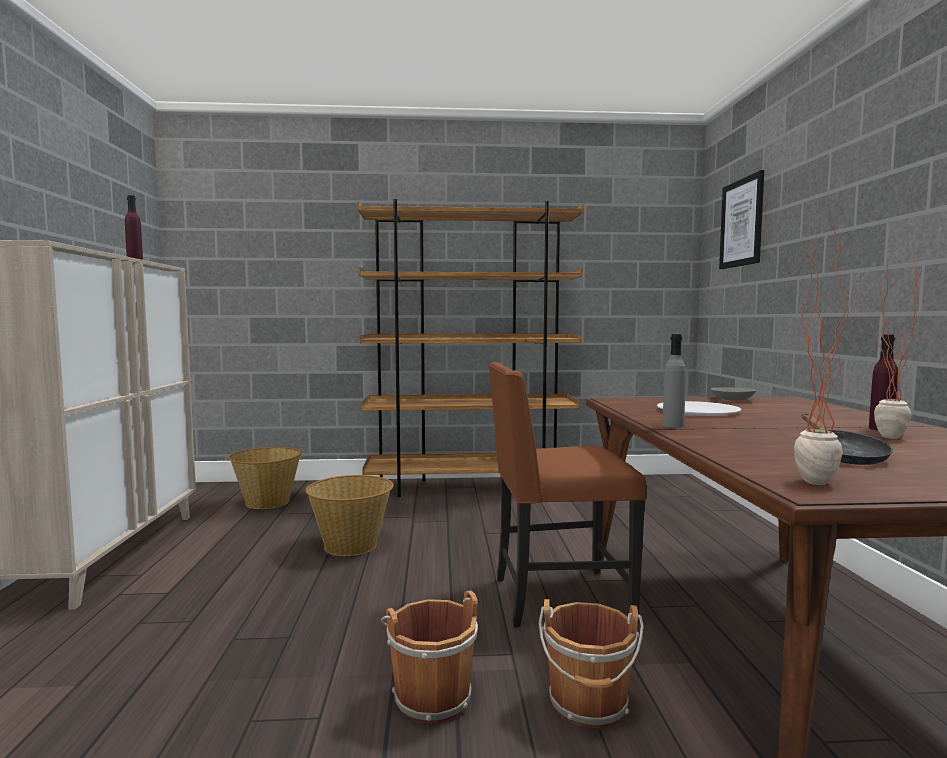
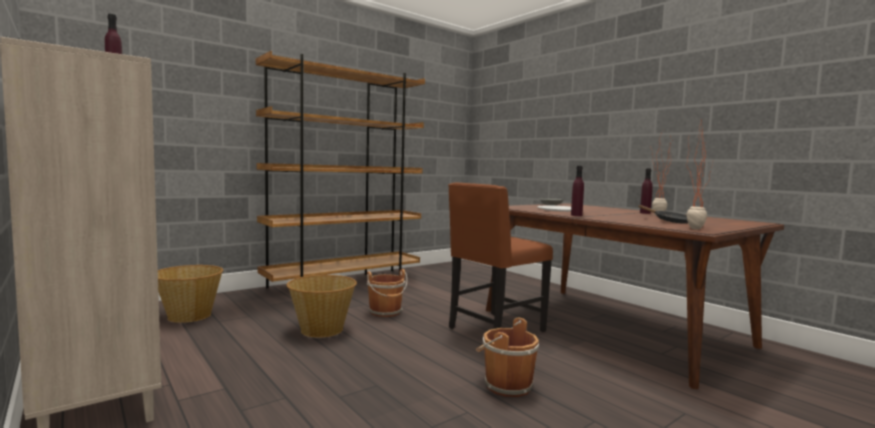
camera: 35 degrees left, 0 degrees up
brown bucket [539,599,644,728] -> brown bucket moved to [367,269,407,317]
grey bottle [663,334,686,428] -> purple bottle [571,166,584,216]
picture [719,170,764,269] -> none

